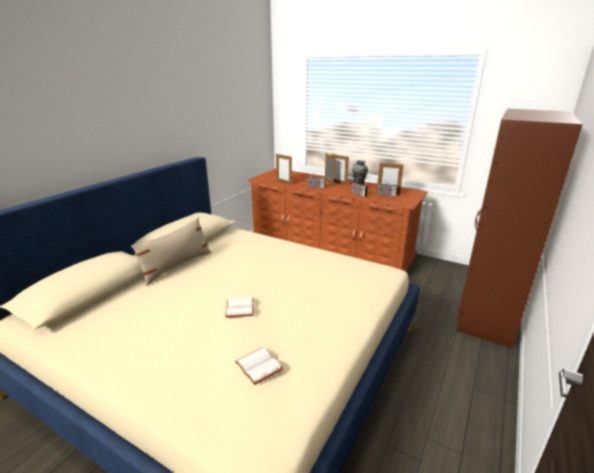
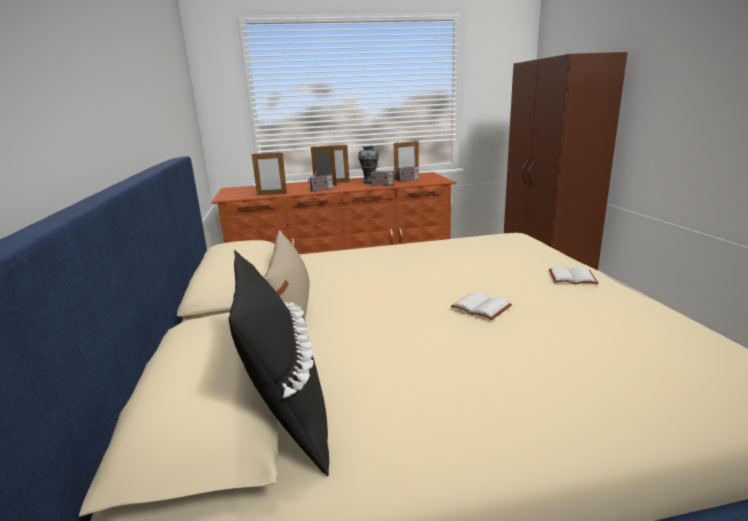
camera: 40 degrees left, 5 degrees down
white book [235,347,284,385] -> white book moved to [549,266,599,284]
none -> black pillow [229,250,329,476]

